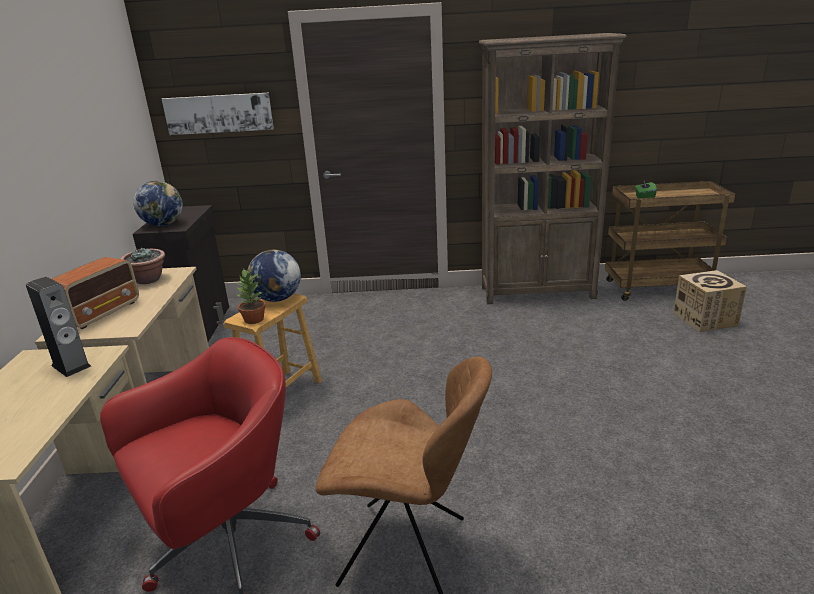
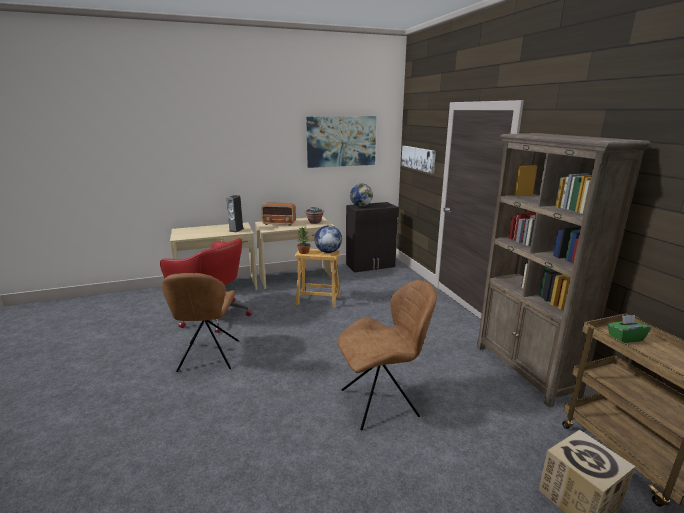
camera: 70 degrees right, 5 degrees down
none -> picture [306,116,376,168]
none -> brown chair [338,280,437,430]

